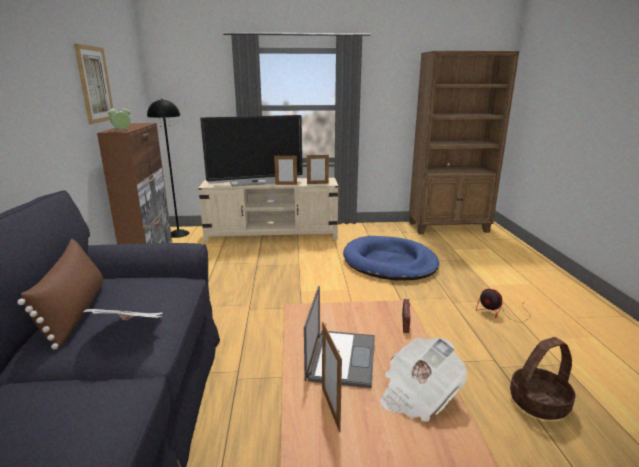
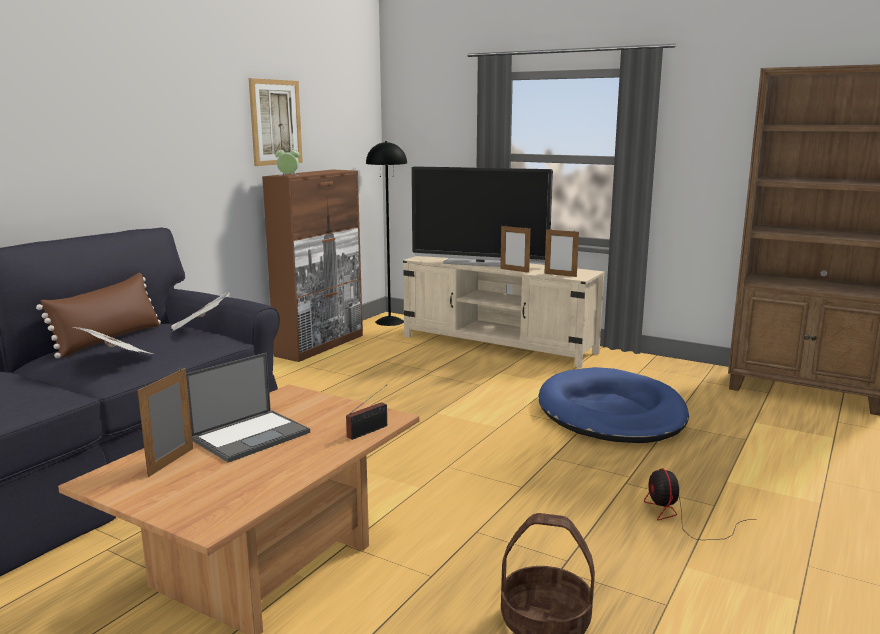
camera: 35 degrees right, 5 degrees down
newspaper [380,338,467,422] -> newspaper moved to [171,292,230,332]

